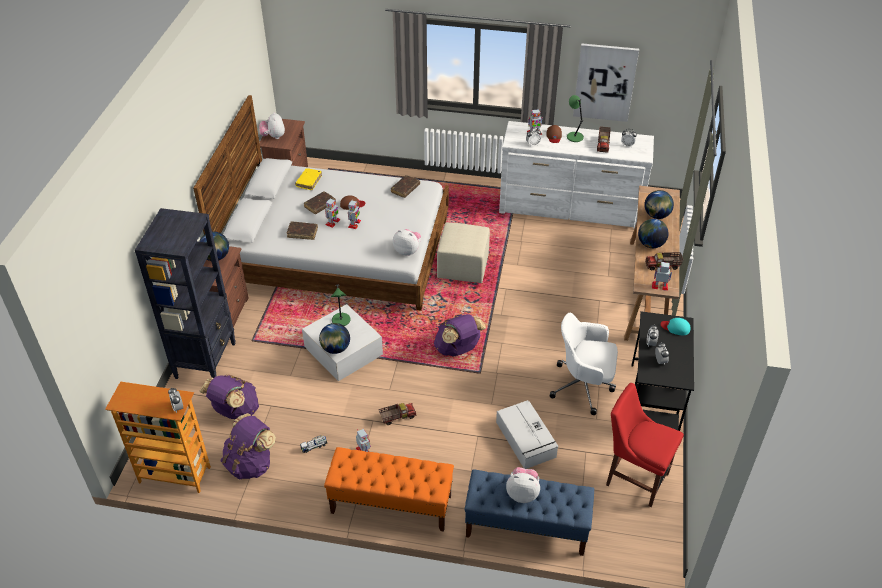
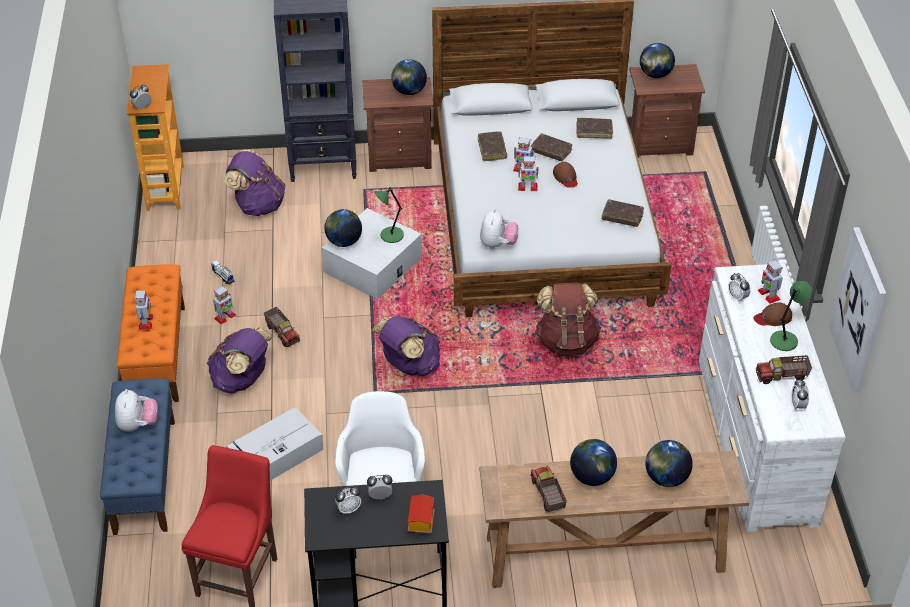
camera: 75 degrees right, 0 degrees up
purple backpack [221,413,276,479] -> purple backpack moved to [207,327,273,394]
plush toy [259,112,285,139] -> globe [640,43,675,78]
yellow book [295,169,322,190] -> brown book [576,118,613,139]
beige ottoman [437,222,490,283] -> brown backpack [535,282,601,356]
toy robot [652,262,672,291] -> toy robot moved to [135,289,153,330]
turquoise cap [661,318,690,335] -> toy house [408,495,435,533]

